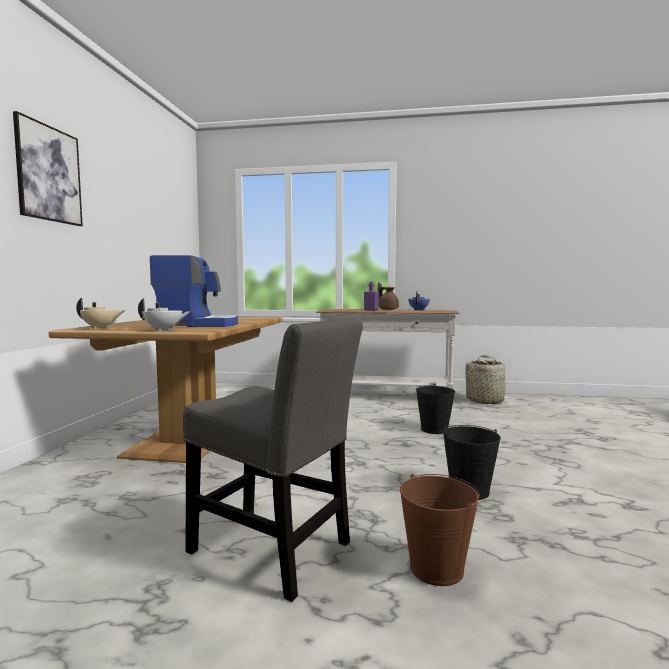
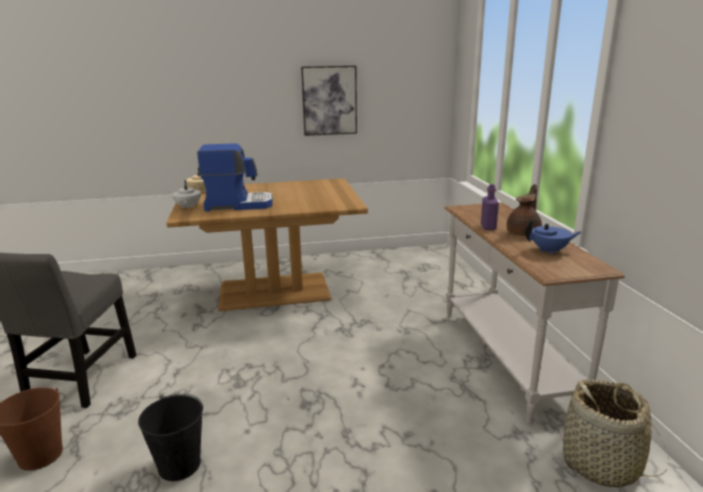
camera: 70 degrees right, 15 degrees up
picture [13,111,83,226] -> picture moved to [301,66,357,136]
coffee machine [150,255,238,327] -> coffee machine turned 75 degrees counterclockwise [197,143,273,212]
black bucket [416,384,455,434] -> none

